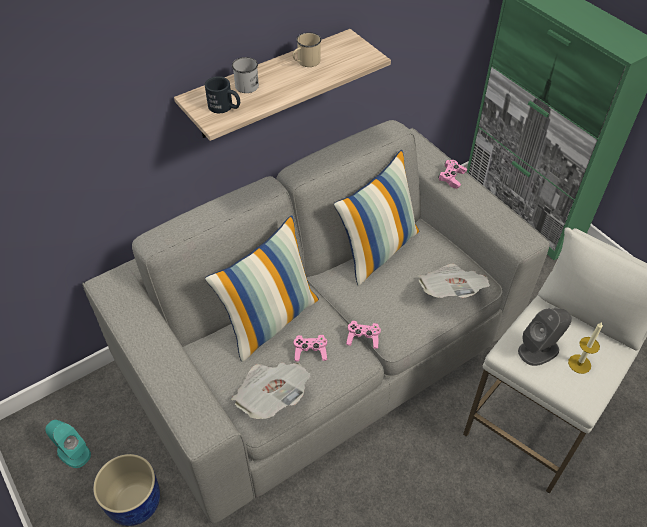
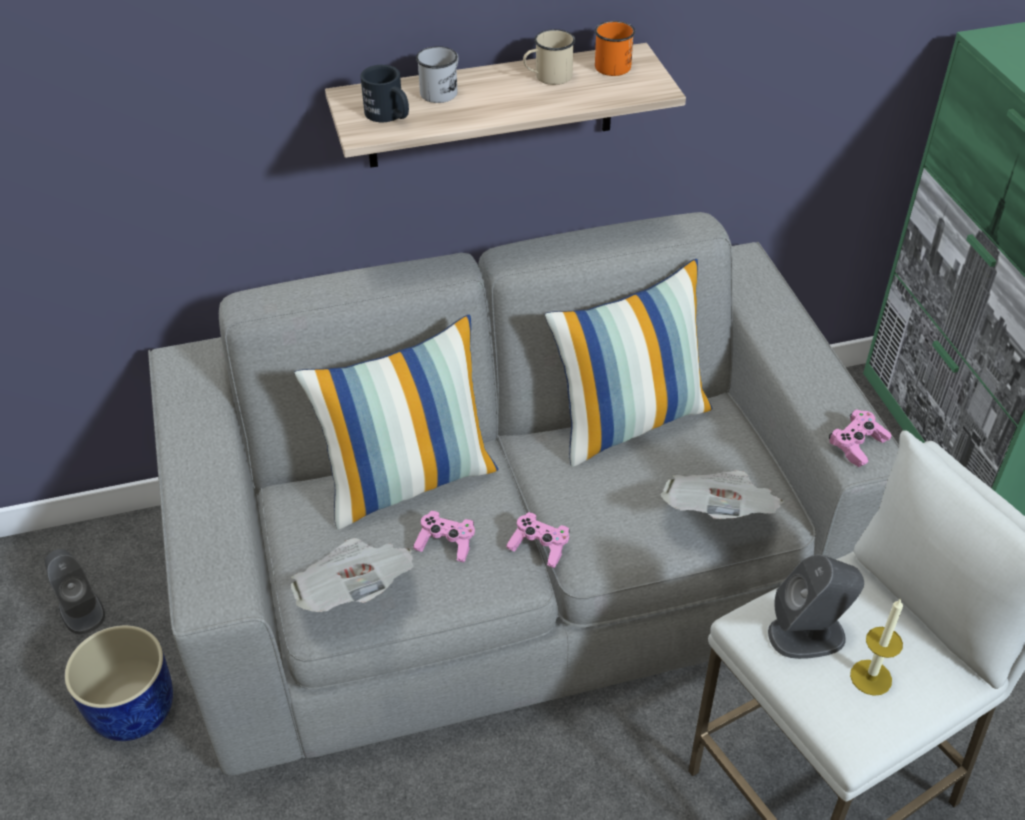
camera: 20 degrees right, 5 degrees down
turquoise speaker [46,420,91,468] -> grey speaker [45,549,105,635]
pink game controller [438,160,467,189] -> pink game controller moved to [829,409,892,467]
none -> orange mug [595,21,635,76]

